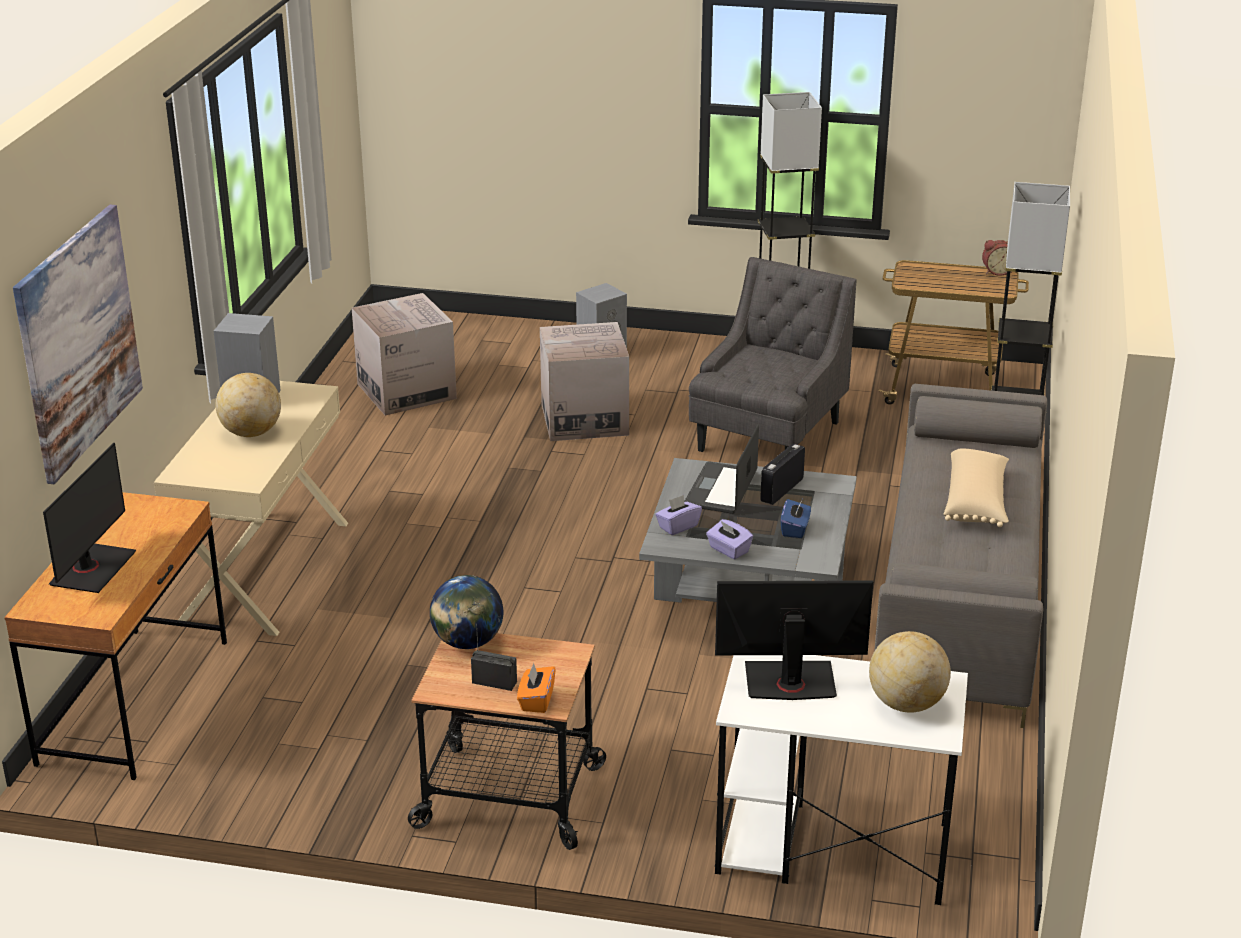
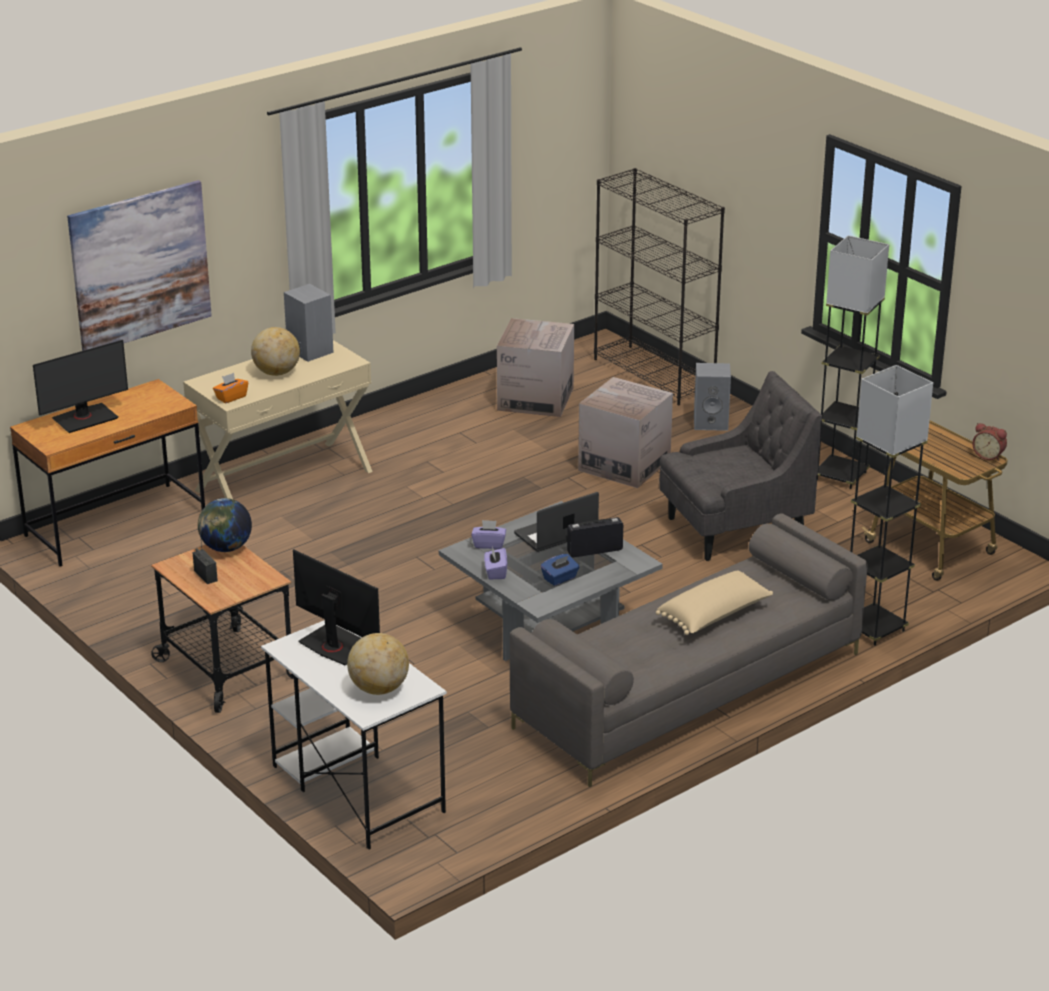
camera: 40 degrees right, 0 degrees up
orange tissue box [517,663,556,713] -> orange tissue box moved to [213,373,248,404]
none -> black bookcase [594,168,725,405]

